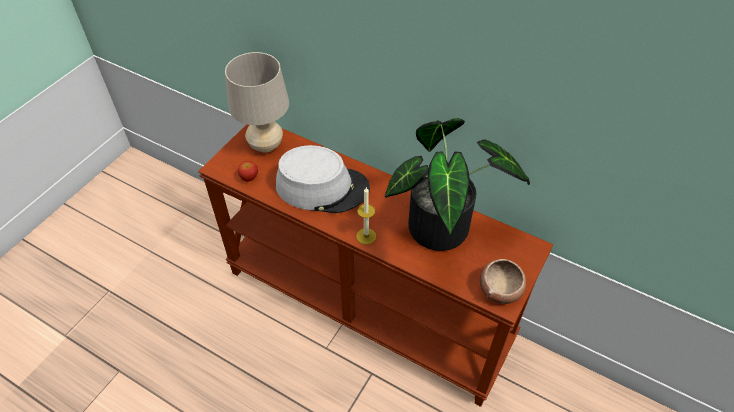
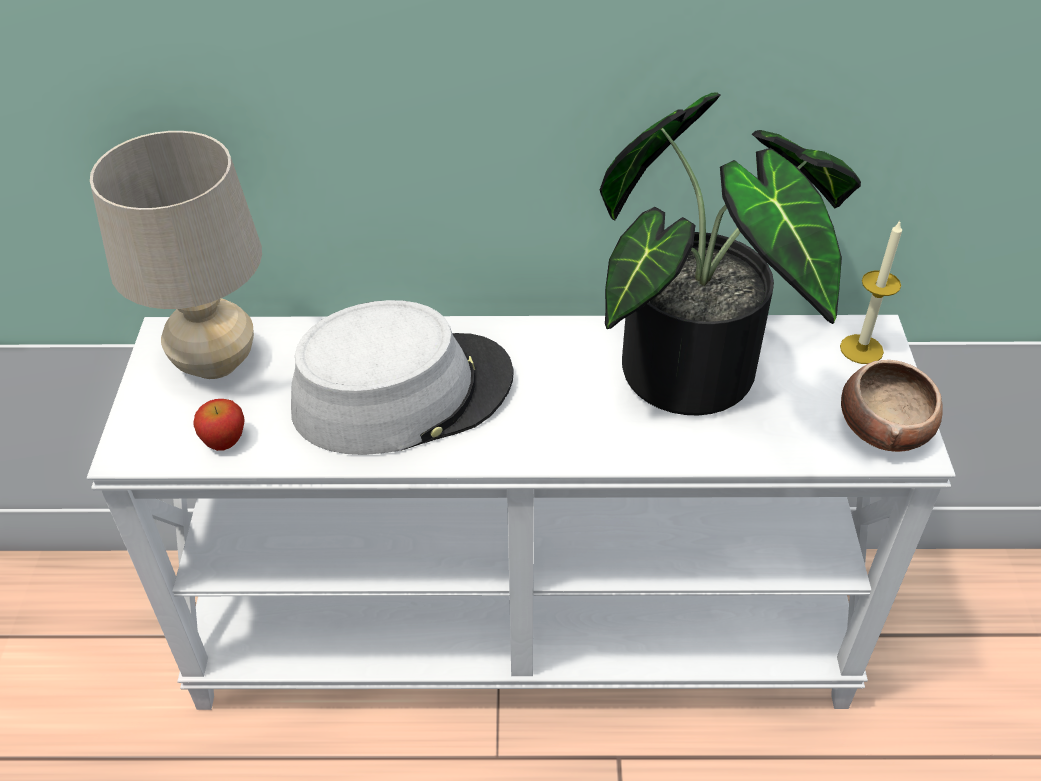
camera: 30 degrees left, 5 degrees down
brown console table [198,124,553,407] -> white console table [87,315,956,710]
candle [356,187,376,245] -> candle moved to [840,221,902,364]

